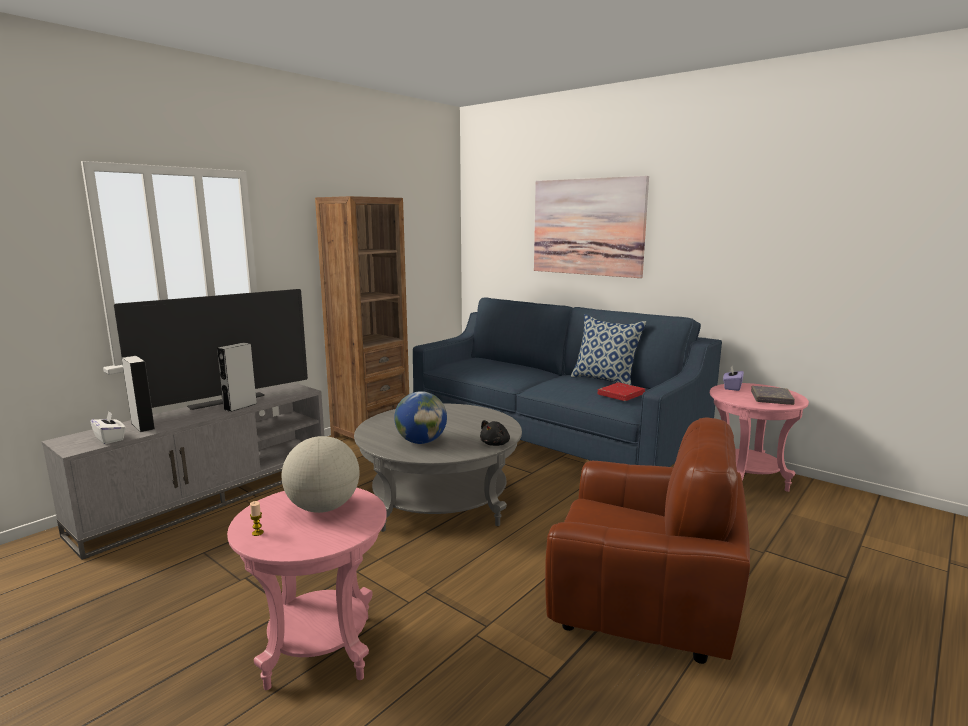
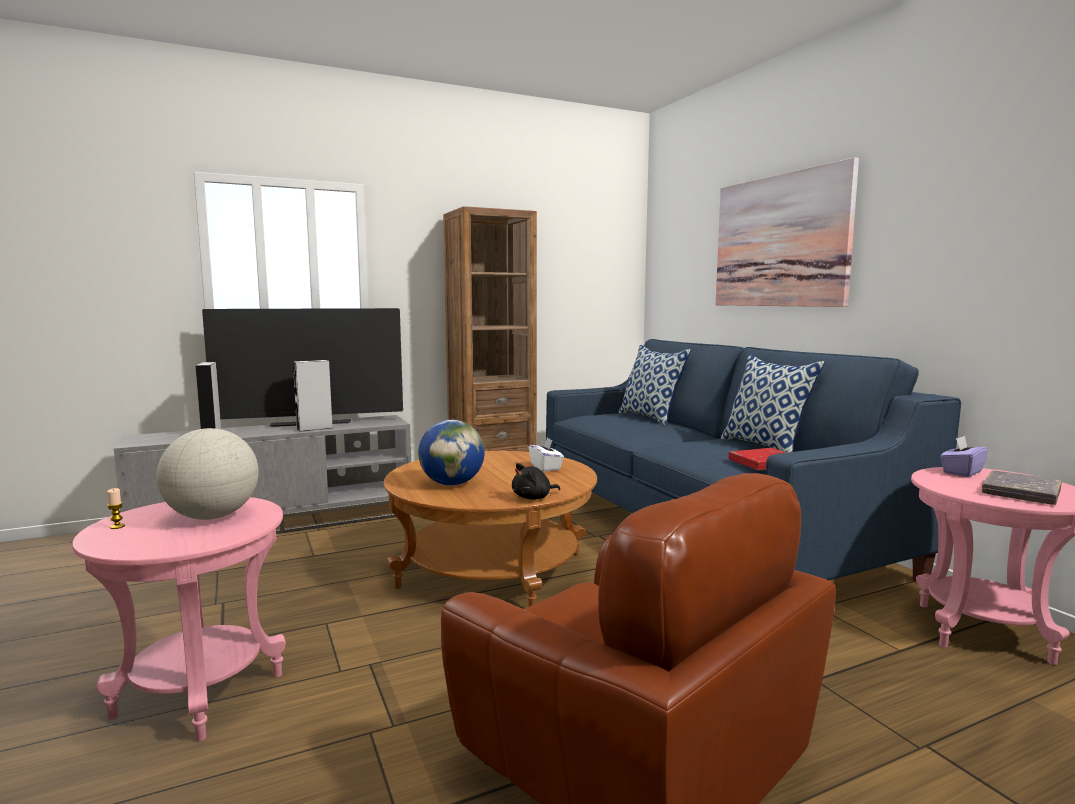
camera: 25 degrees right, 5 degrees down
white tissue box [90,412,126,444] -> white tissue box moved to [529,437,564,472]
grey coffee table [354,404,522,532] -> brown coffee table [384,451,597,607]
none -> pillow [619,345,691,426]

